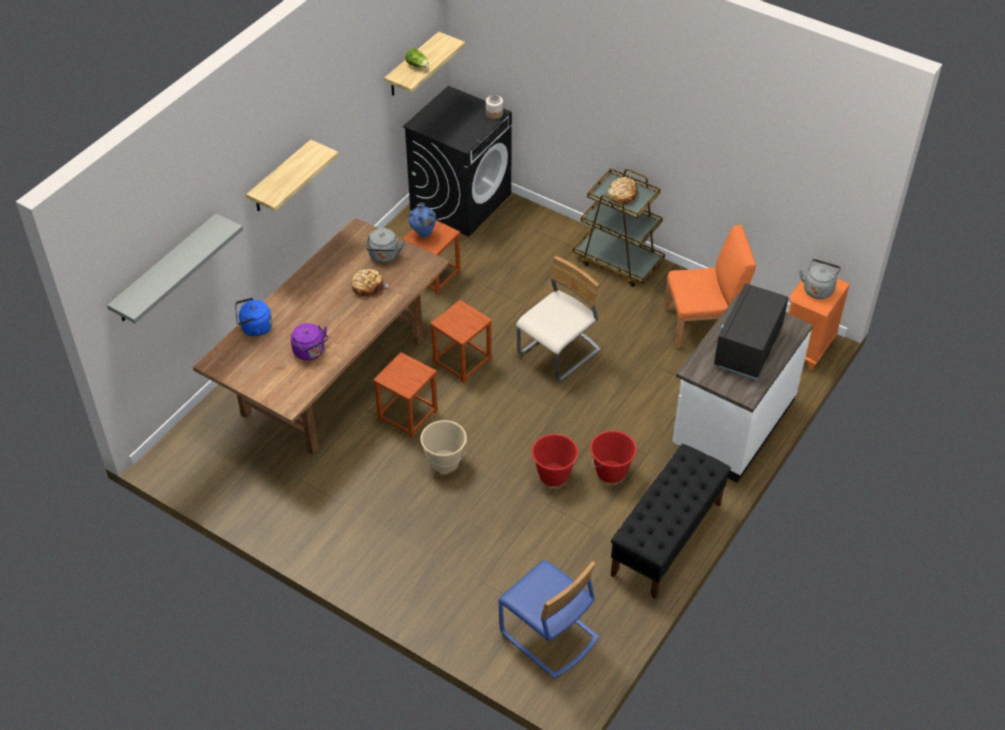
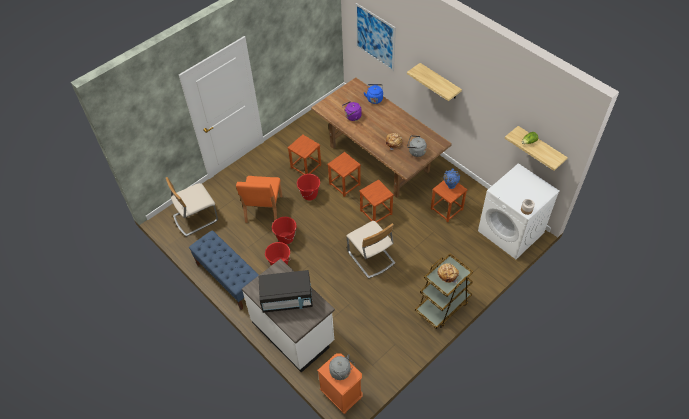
camera: 105 degrees right, 5 degrees up
grey shelf [107,213,243,324] -> picture [355,3,396,71]
black washing machine [403,86,512,237] -> white washing machine [478,163,560,259]
beige bucket [420,420,467,473] -> red bucket [297,174,320,201]
blue chair [498,561,599,679] -> beige chair [166,177,218,237]
black bench [611,444,731,599] -> blue bench [189,230,259,310]
orange chair [665,225,756,349] -> orange chair moved to [236,176,282,223]
black microwave [714,283,788,380] -> black microwave turned 135 degrees clockwise [259,270,313,313]
none -> brown stool [288,134,321,175]

